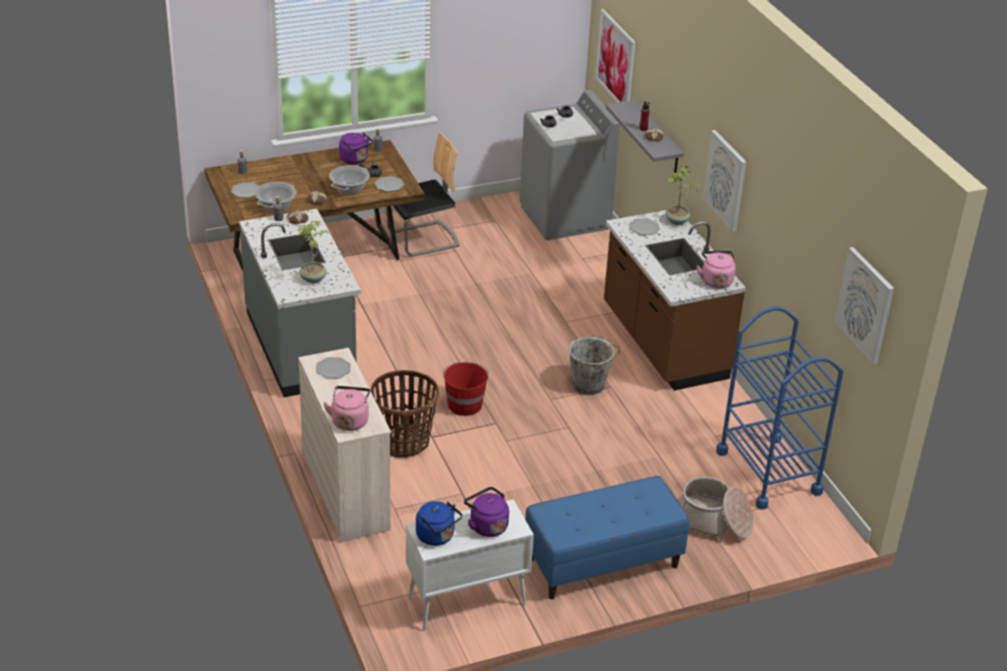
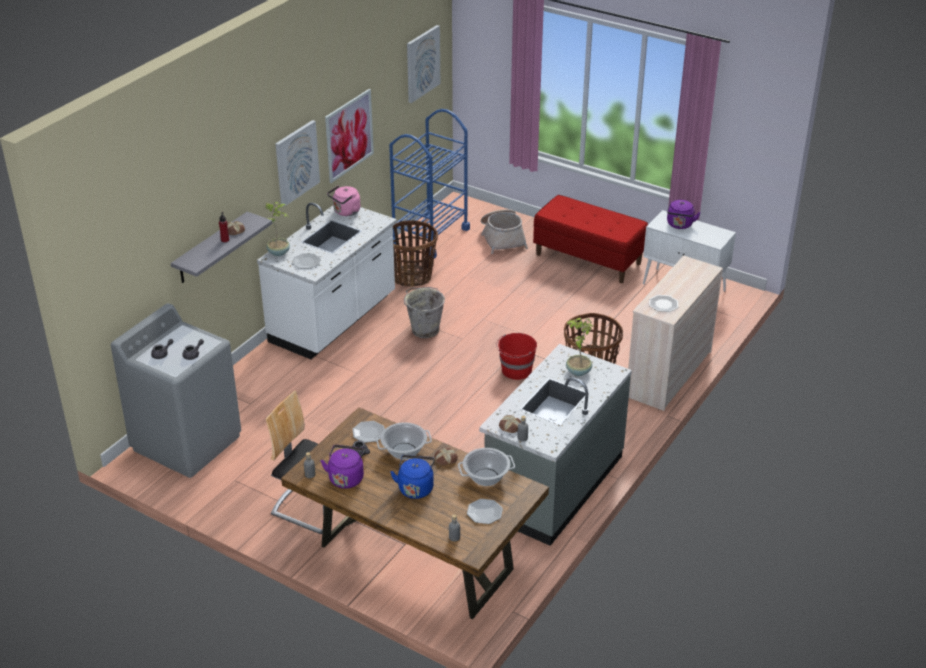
camera: 125 degrees left, 0 degrees up
pink kettle [323,386,370,431] -> none
blue kettle [416,501,462,546] -> blue kettle moved to [390,455,435,499]
blue bench [525,476,690,599] -> red bench [533,195,648,283]
picture [595,9,635,102] -> picture moved to [325,89,374,183]
brown counter [604,210,746,391] -> white counter [257,203,397,359]
none -> basket [393,220,438,287]

